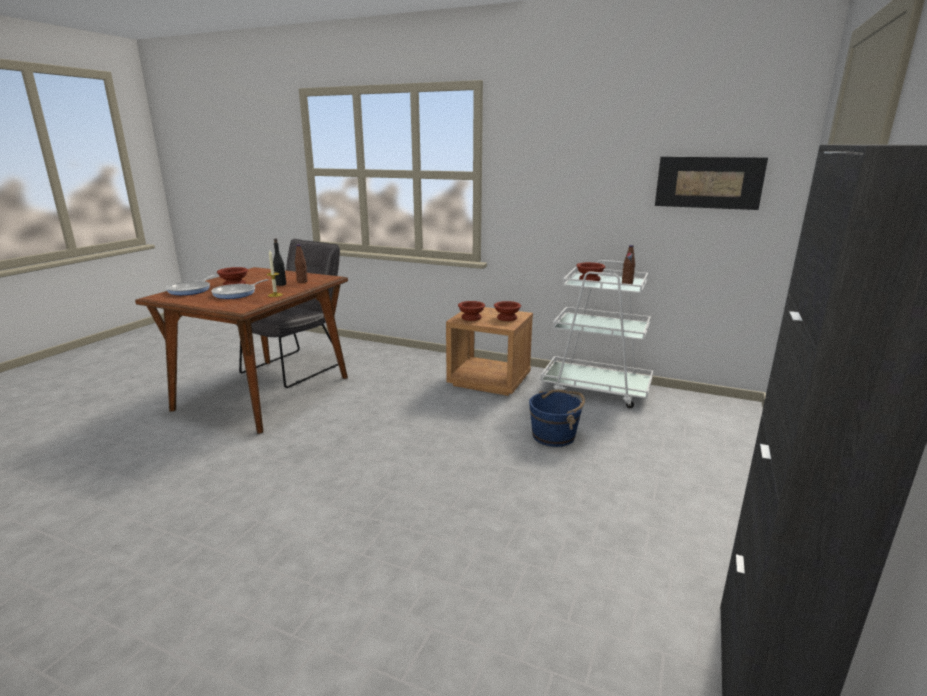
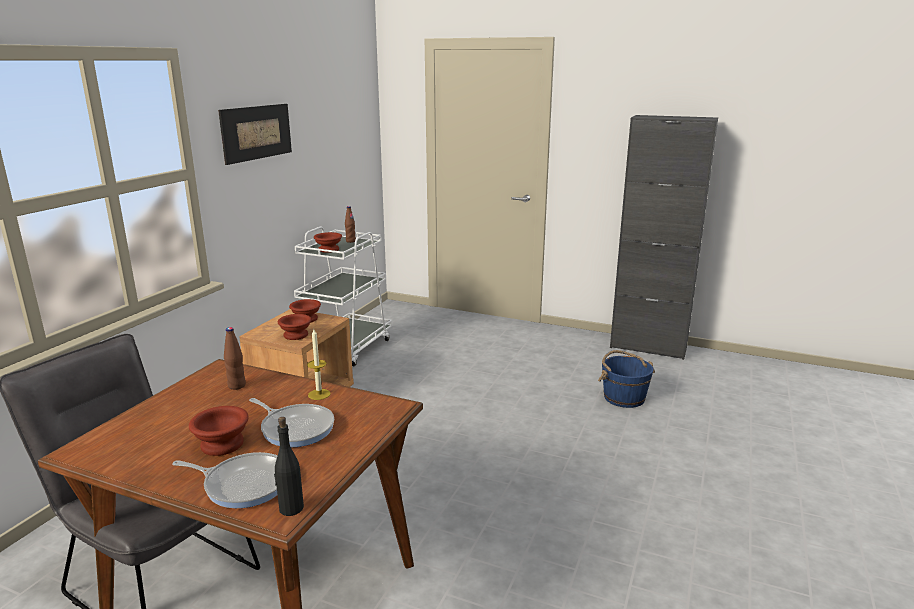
camera: 90 degrees left, 0 degrees up
black bottle [273,239,286,286] -> black bottle moved to [274,417,304,516]
blue bucket [529,389,585,447] -> blue bucket moved to [598,350,655,408]
picture [655,157,768,210] -> picture moved to [218,104,292,165]

